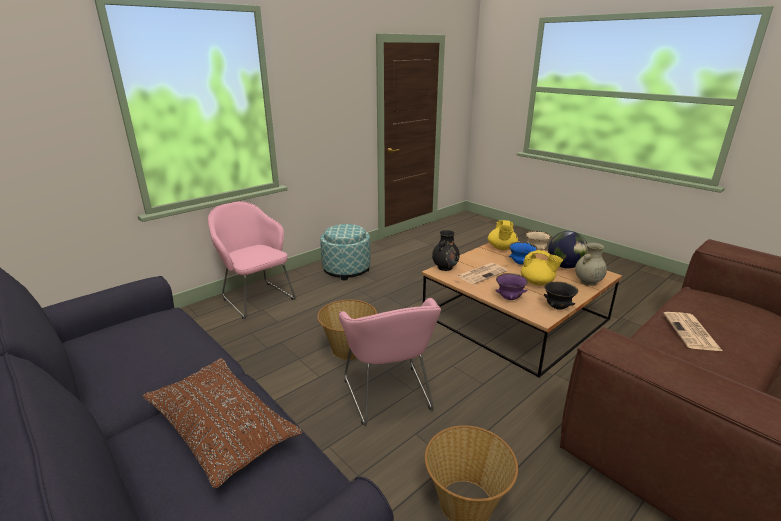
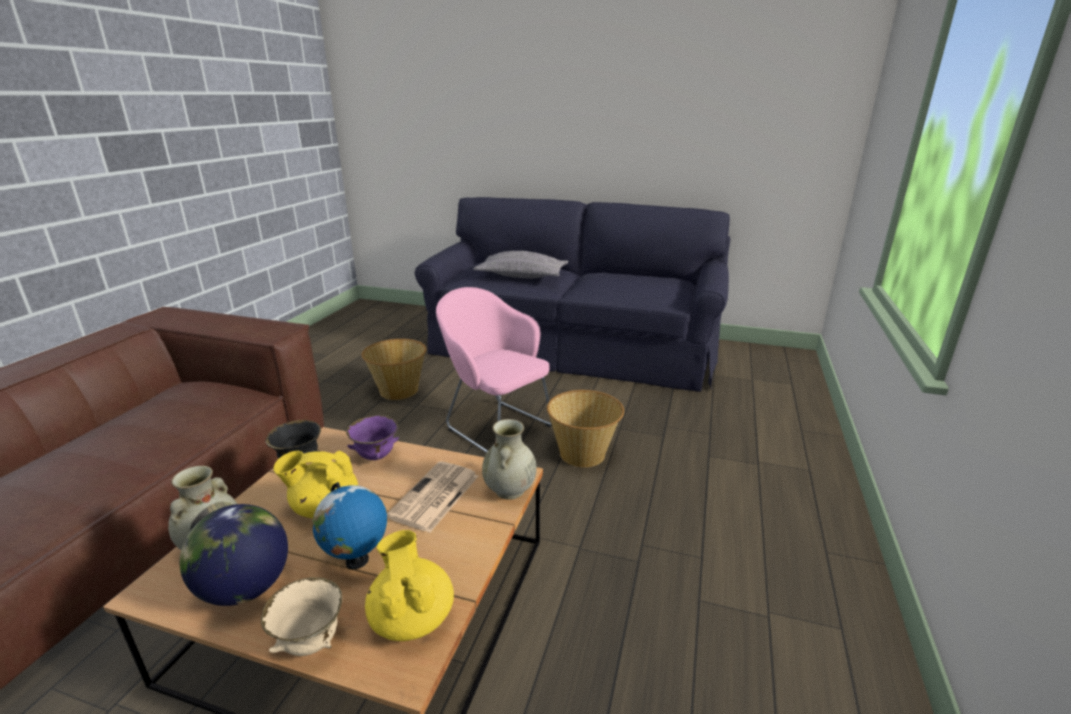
camera: 150 degrees right, 0 degrees up
brown pillow [143,358,302,488] -> grey pillow [473,251,568,278]
pink armchair [208,201,296,319] -> none
ottoman [320,224,371,280] -> none
black vase [432,230,460,271] -> beige vase [482,419,537,500]
blue bowl [509,242,537,265] -> globe [312,482,387,570]
newspaper [663,312,723,351] -> none

